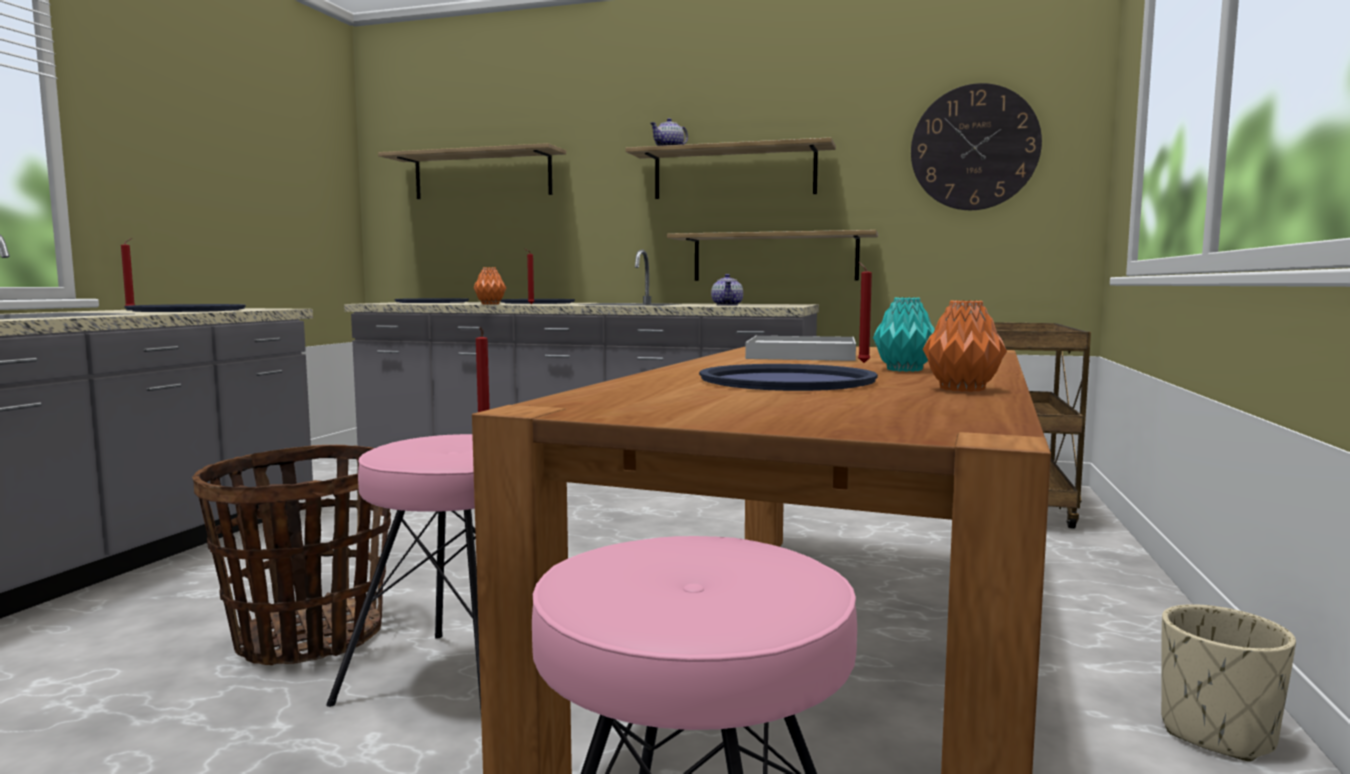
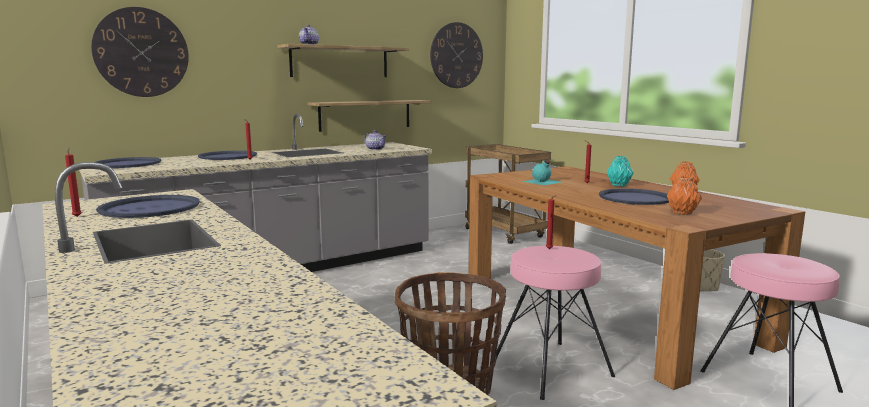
camera: 50 degrees left, 5 degrees up
shelf [378,143,566,199] -> wall clock [91,7,189,97]
orange vase [474,267,507,304] -> orange vase moved to [667,176,702,215]
white tray [745,336,856,361] -> turquoise bottle [522,160,562,185]

